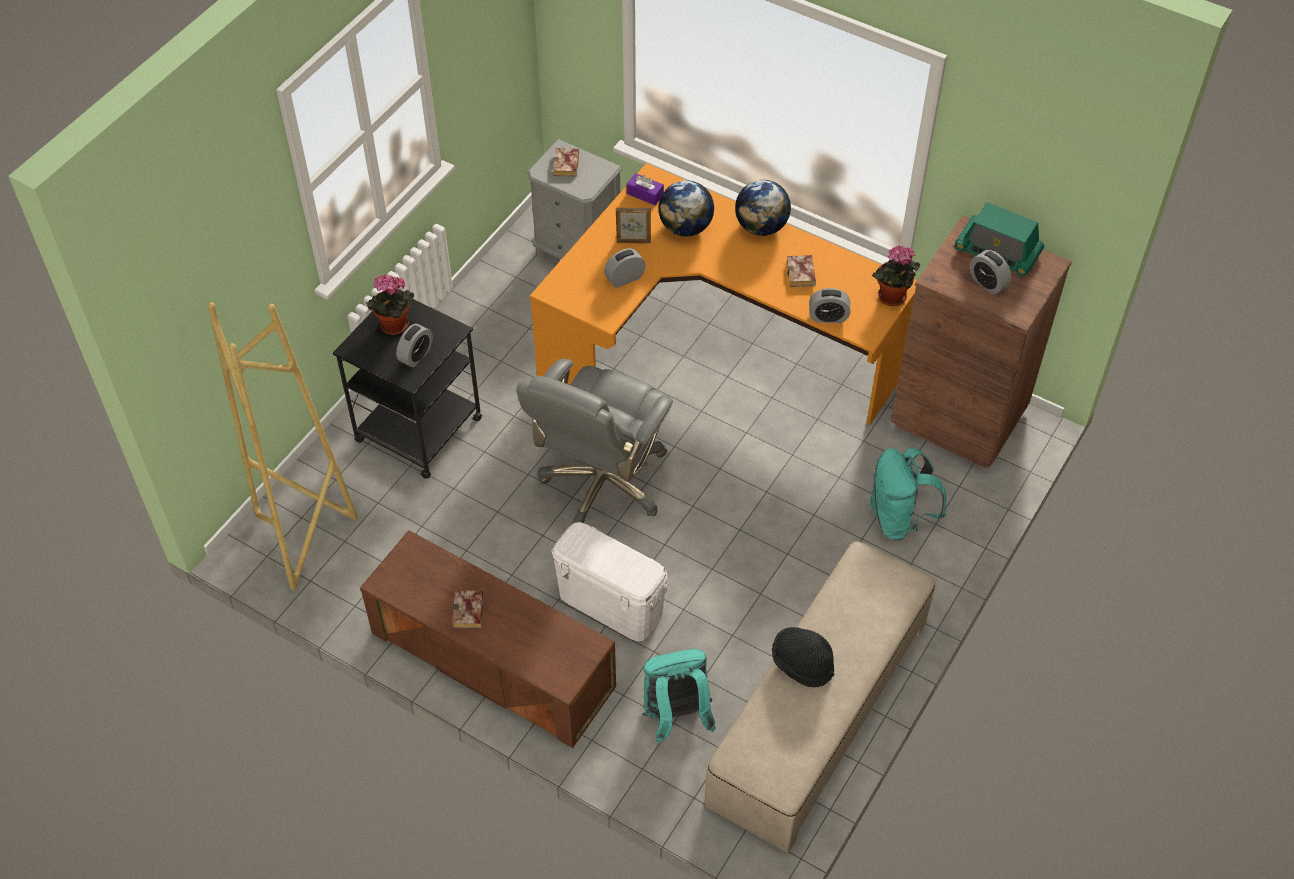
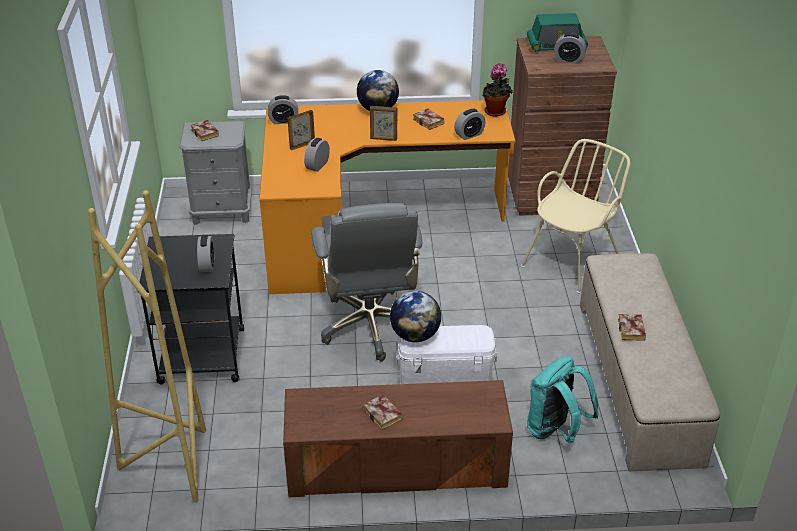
camera: 35 degrees left, 15 degrees down
potted plant [366,275,414,335] -> none
purple tissue box [627,173,664,205] -> alarm clock [268,95,298,124]
globe [659,180,714,237] -> globe moved to [390,291,441,342]
black hat [772,627,834,687] -> book [618,314,646,341]
turquoise backpack [869,448,947,540] -> beige chair [521,139,631,293]
none -> picture frame [370,106,397,141]

